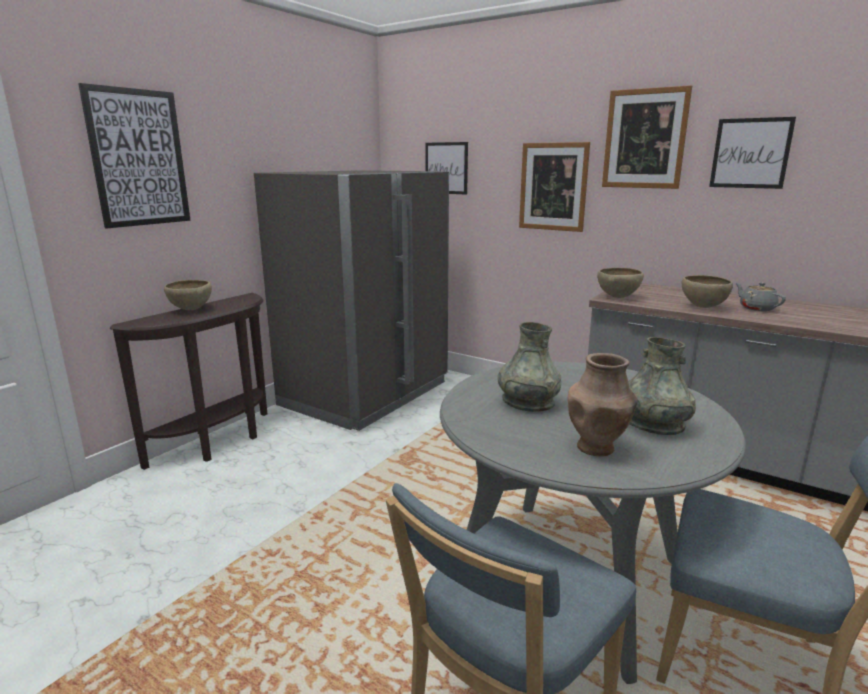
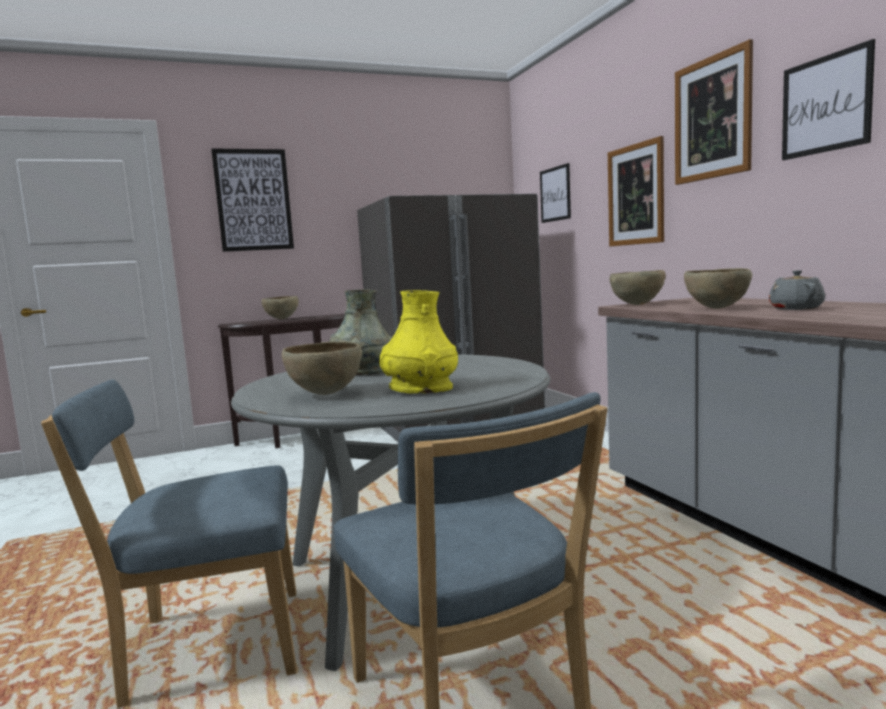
camera: 35 degrees right, 10 degrees down
brown vase [568,353,638,457] -> brown bowl [282,341,362,395]
grey vase [628,337,696,435] -> yellow vase [379,290,458,394]

